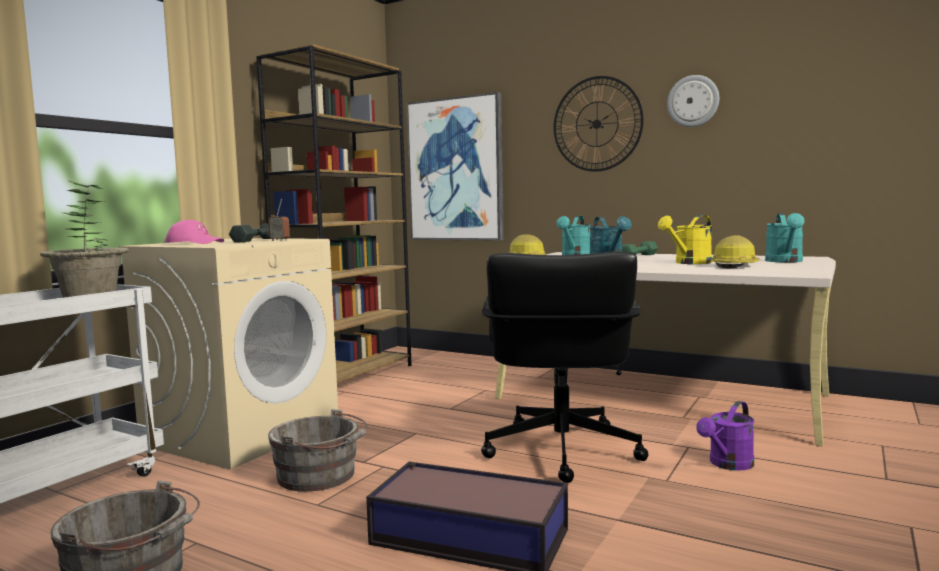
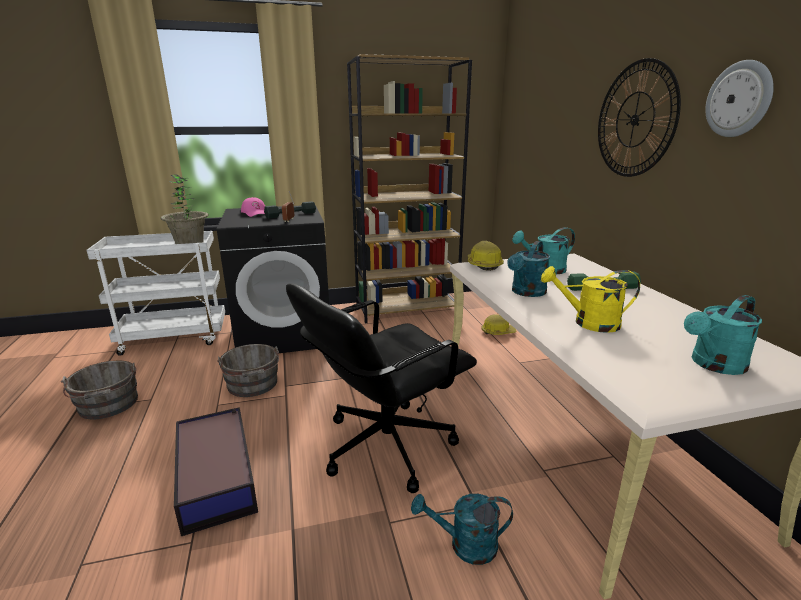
camera: 45 degrees right, 15 degrees up
beige washing machine [118,238,338,470] -> black washing machine [217,205,329,353]
picture [406,92,504,241] -> none
purple watering can [696,401,754,470] -> turquoise watering can [411,494,513,565]
hard hat [711,235,760,268] -> hard hat moved to [482,315,517,335]

